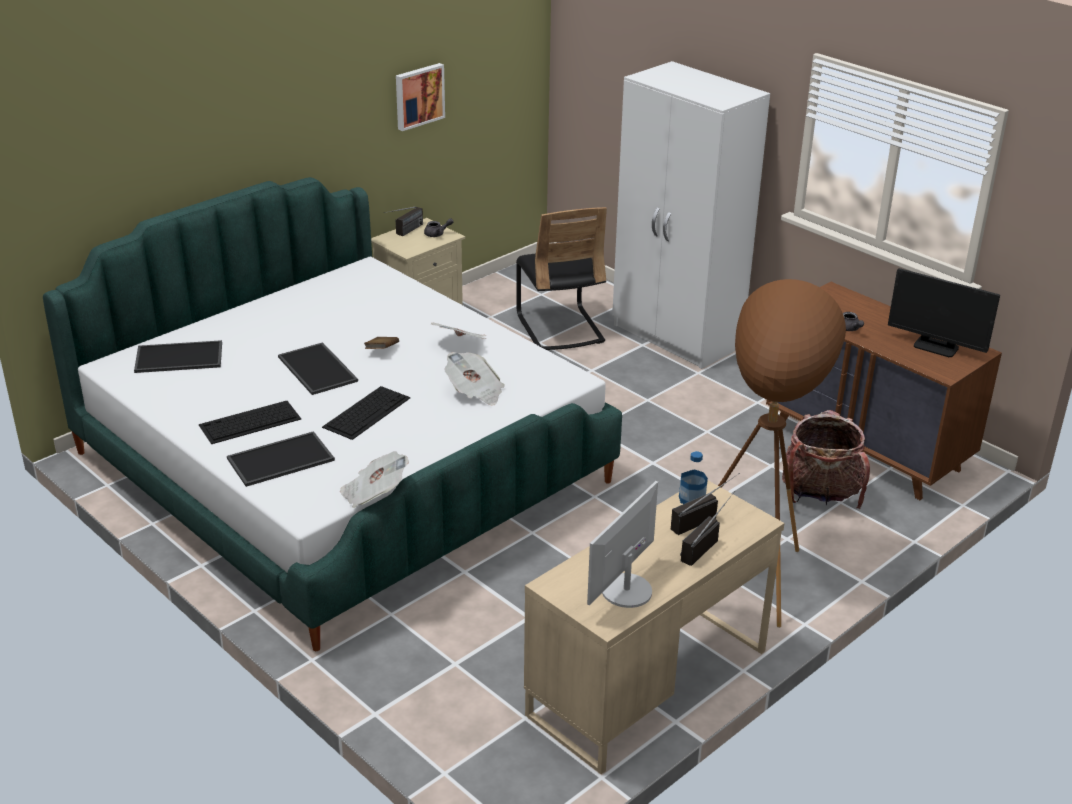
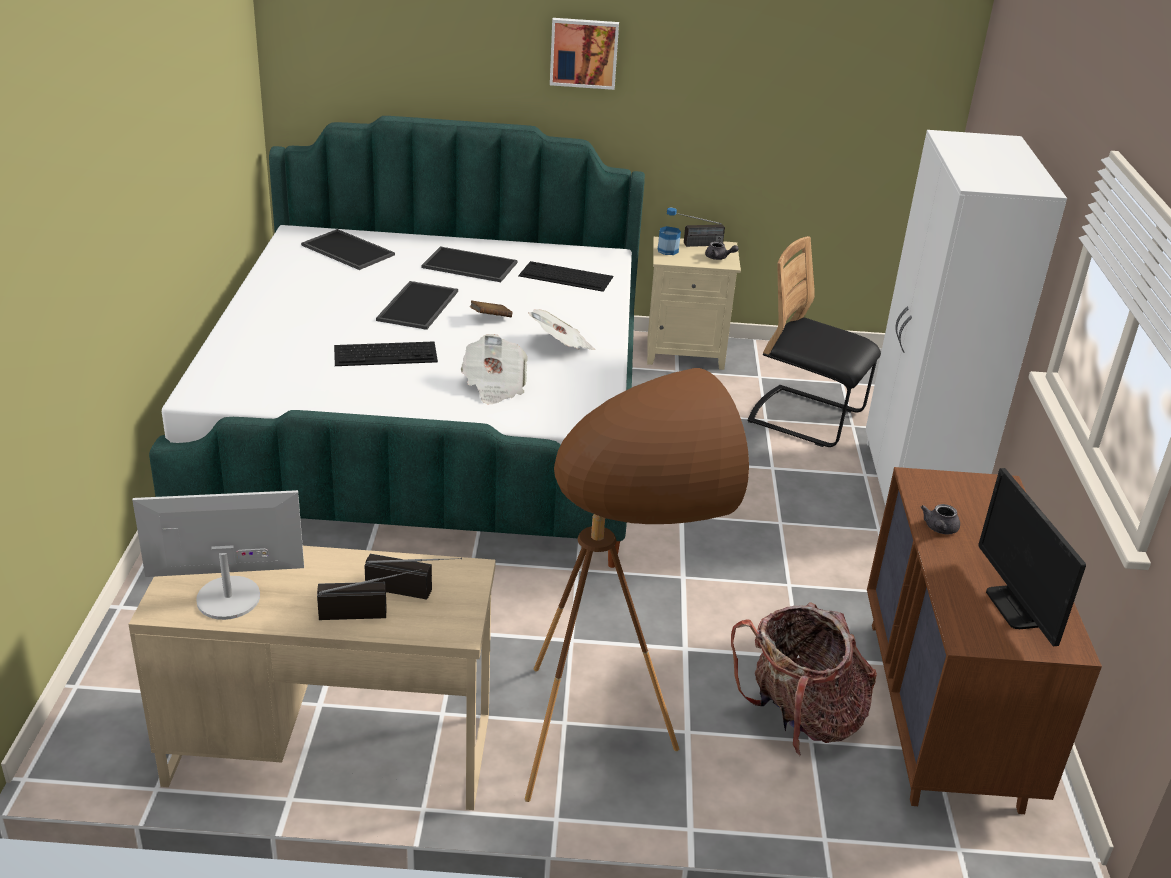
camera: 45 degrees right, 0 degrees up
keyboard [199,401,301,444] -> keyboard moved to [518,261,613,292]
tray [227,431,335,487] -> tray moved to [421,246,518,282]
newspaper [340,451,409,508] -> none
picture [396,63,445,131] -> picture moved to [550,18,619,90]
black chair [516,207,607,350] -> black chair turned 90 degrees clockwise [748,236,881,447]
bottle [679,451,708,504] -> bottle moved to [658,207,681,255]

